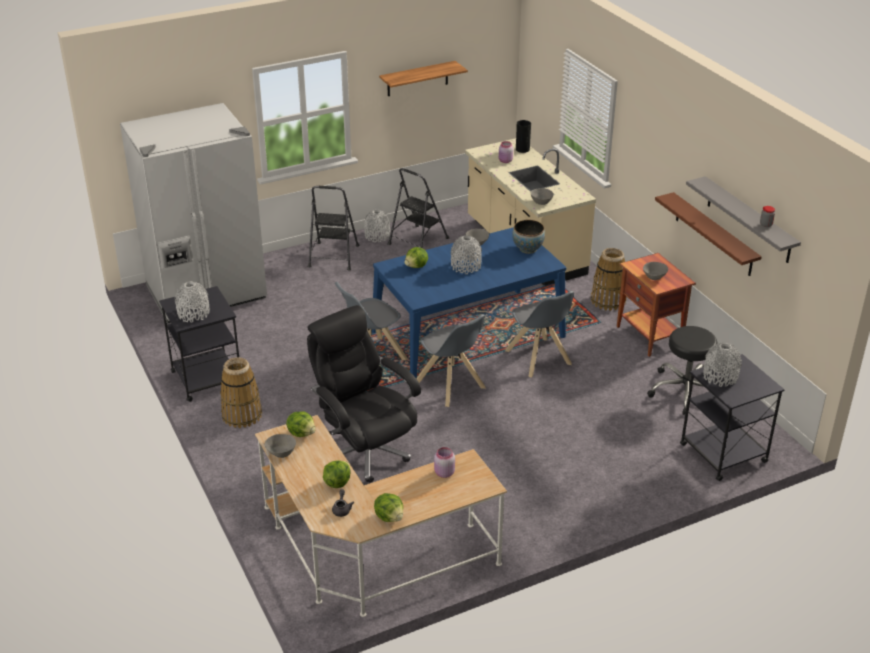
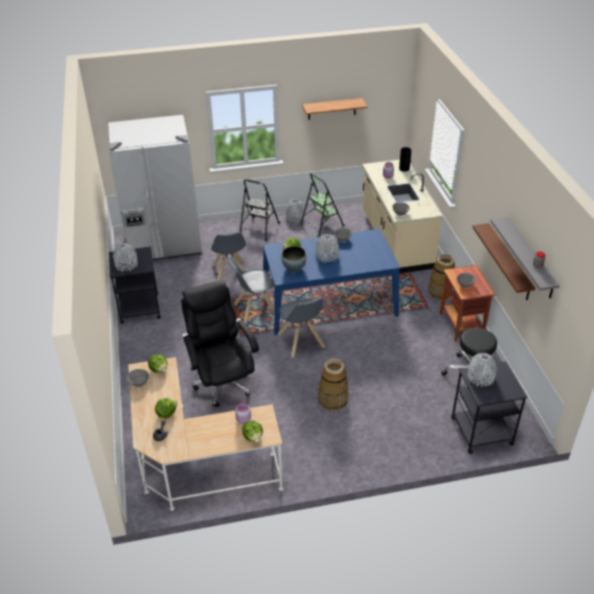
camera: 15 degrees right, 5 degrees up
basket [220,357,262,428] -> basket moved to [318,359,349,411]
lettuce [374,493,403,522] -> lettuce moved to [242,420,263,443]
black step ladder [387,168,449,248] -> green step ladder [300,173,345,237]
grey chair [505,291,574,378] -> grey chair moved to [209,232,247,281]
bowl [512,220,545,254] -> bowl moved to [281,246,306,273]

